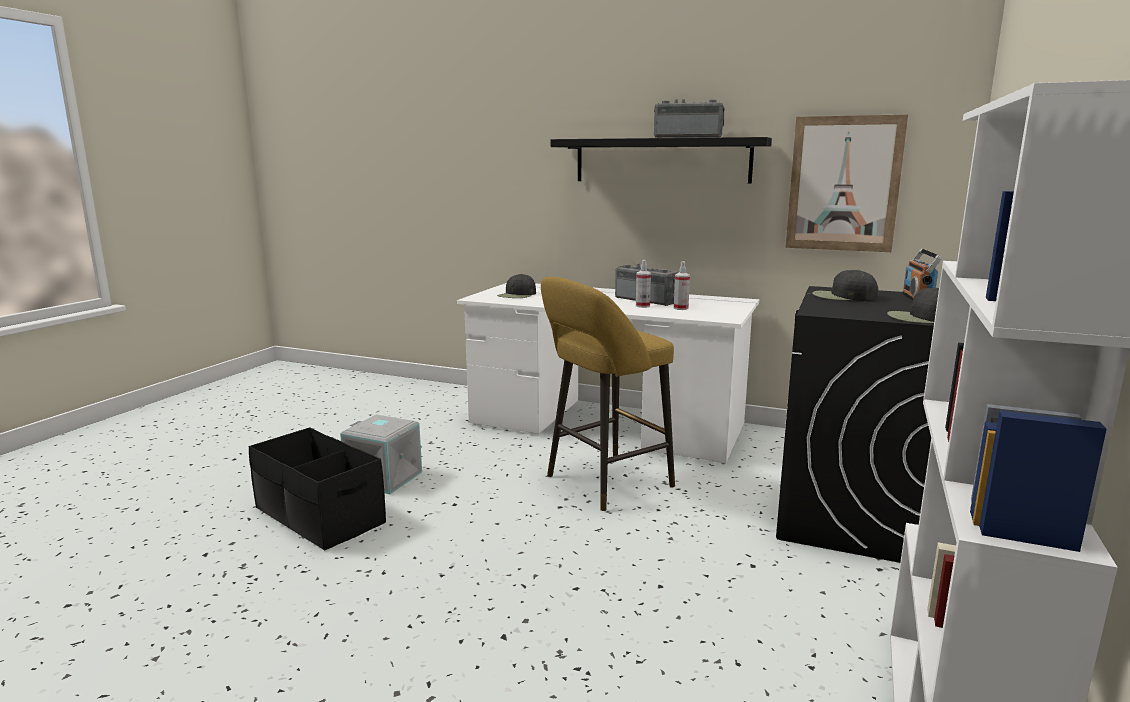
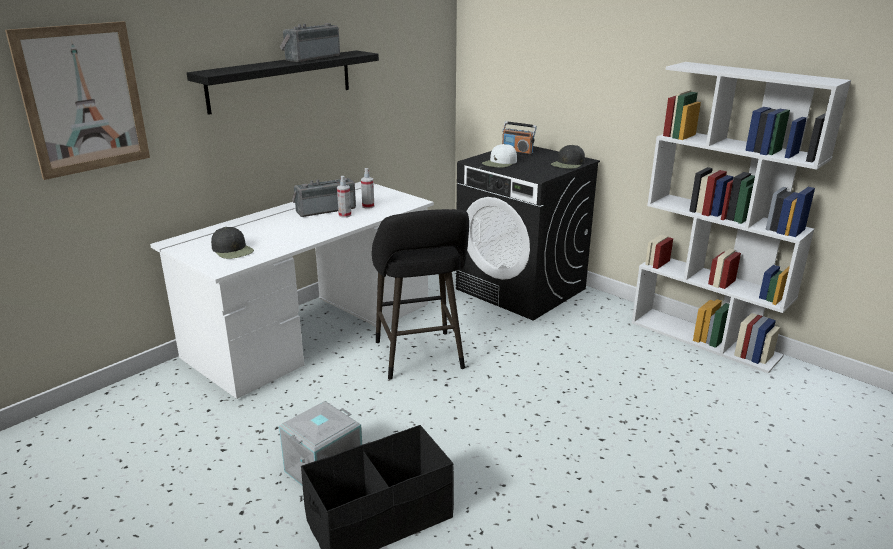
camera: 70 degrees left, 10 degrees up
yellow stool [541,277,675,511] -> black stool [372,209,469,379]
picture [786,114,908,252] -> picture moved to [5,21,150,180]
black cap [813,270,878,301] -> white cap [482,144,517,168]

